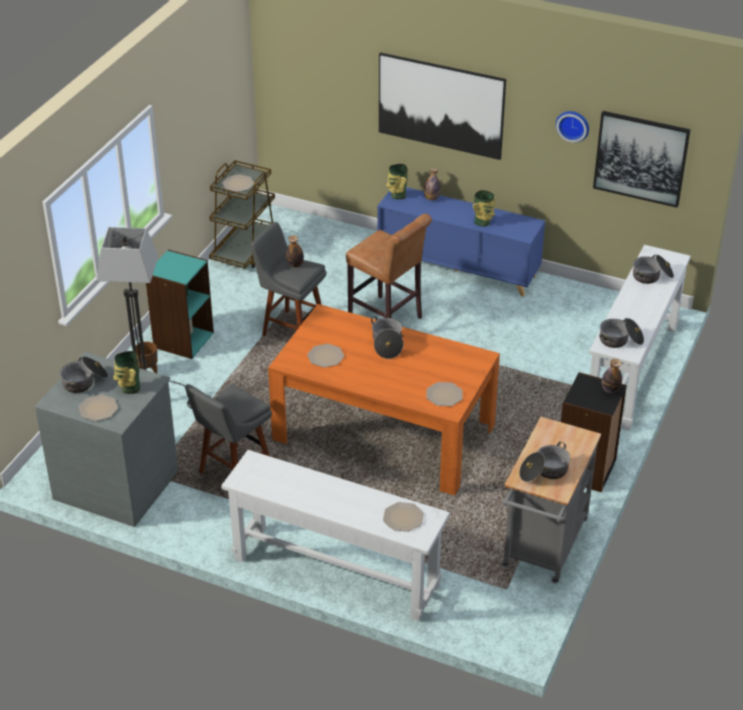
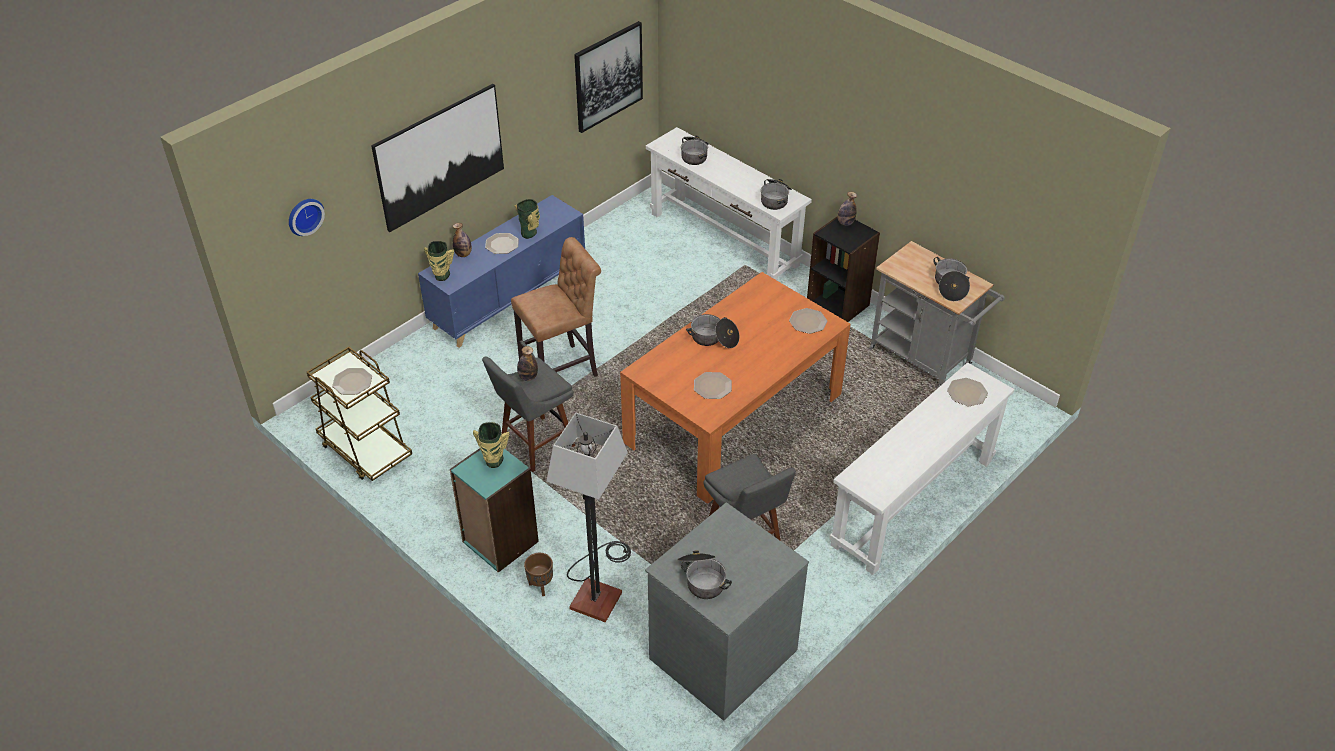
camera: 70 degrees left, 5 degrees up
plate [79,395,118,421] -> plate moved to [485,233,519,254]
vase [113,351,140,394] -> vase moved to [473,422,509,468]
wall clock [556,111,589,142] -> wall clock moved to [289,199,325,236]

